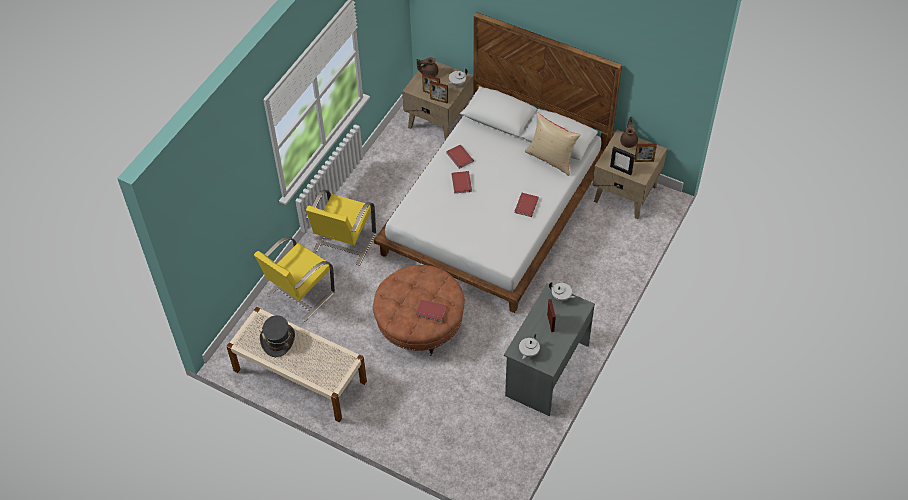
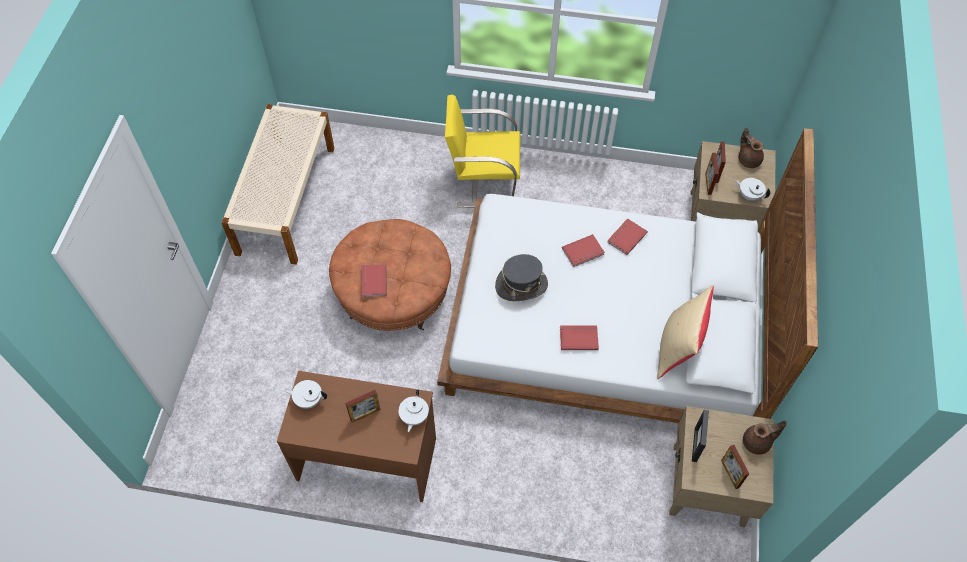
camera: 70 degrees right, 5 degrees up
yellow chair [254,237,335,321] -> none
grey hat [260,315,295,357] -> grey hat moved to [495,254,548,301]
grey desk [504,284,595,416] -> brown desk [277,371,436,502]

